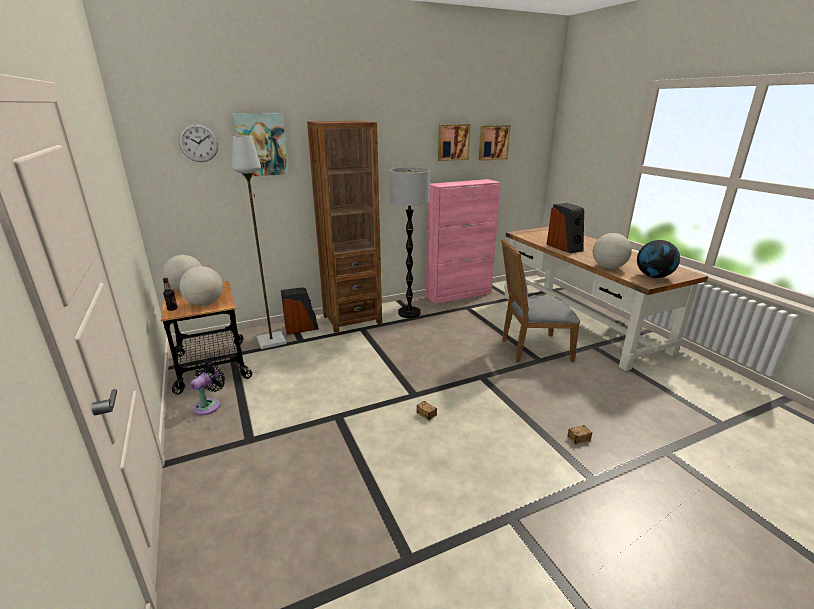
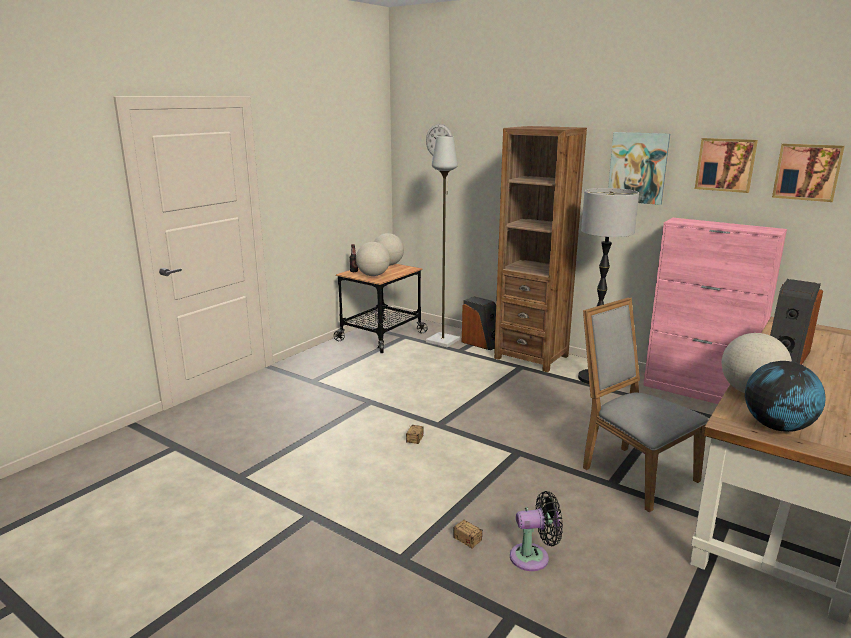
camera: 60 degrees right, 5 degrees down
black fan [190,360,225,415] -> black fan moved to [510,491,563,571]
picture [232,113,289,177] -> picture moved to [608,132,670,205]

